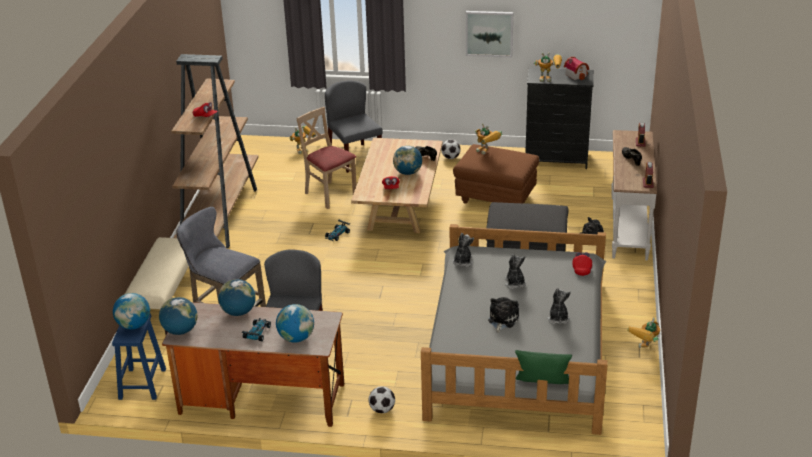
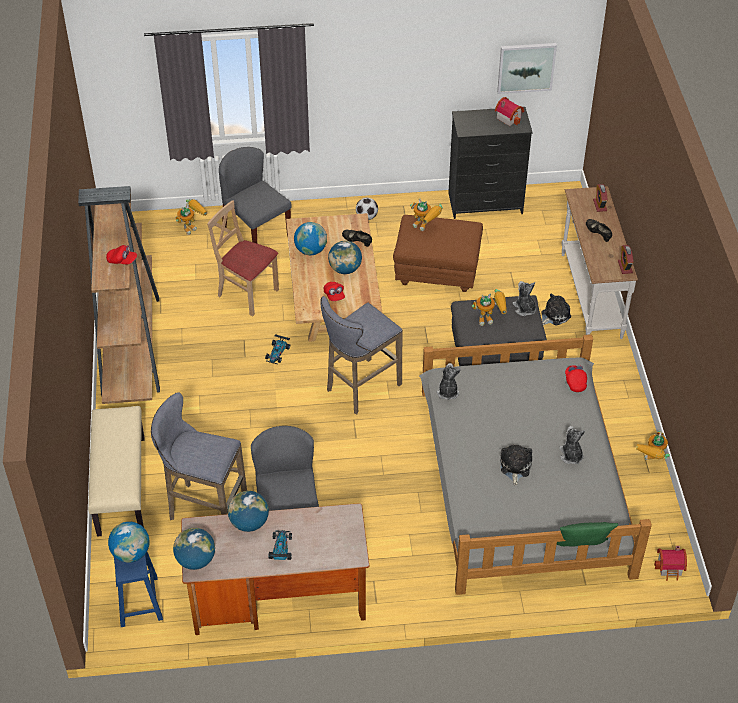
camera: 15 degrees left, 15 degrees up
globe [276,304,314,342] -> globe moved to [294,222,327,255]
football [369,386,395,413] -> none
picture [466,11,513,58] -> picture moved to [497,43,557,94]
plush toy [505,254,526,289] -> plush toy moved to [512,281,536,316]
toy robot [534,53,562,82] -> toy robot moved to [472,289,507,326]
none -> grey stool [320,296,402,414]
none -> toy house [654,546,687,581]

